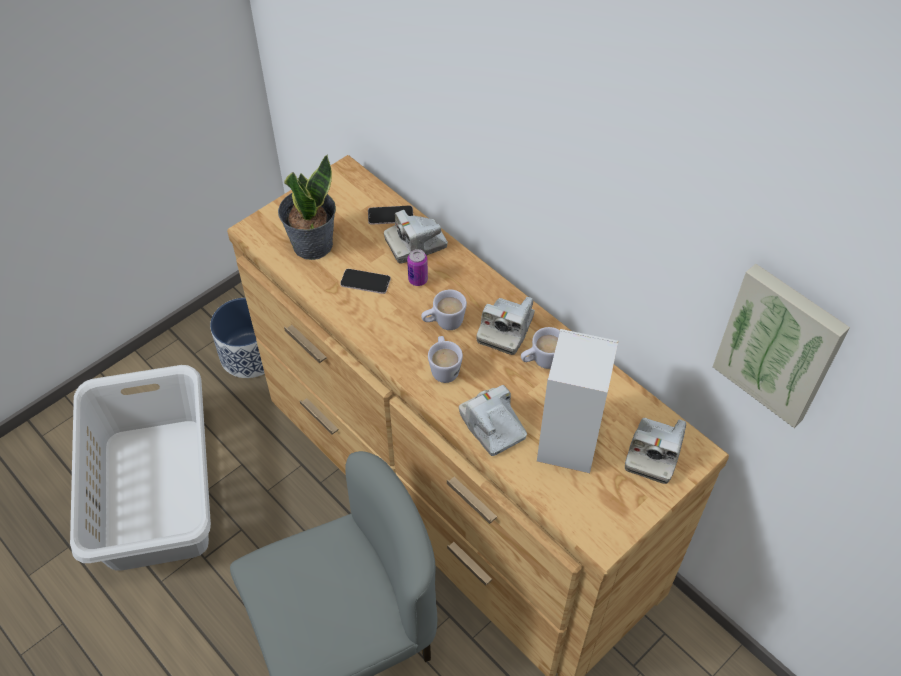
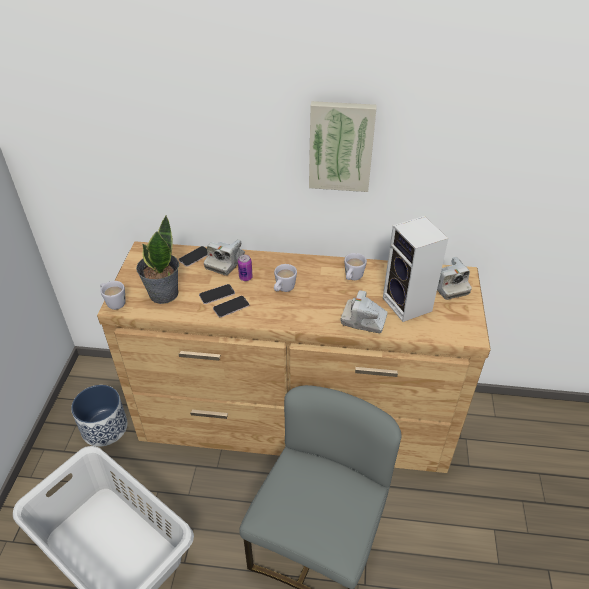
camera: 40 degrees left, 10 degrees down
white mug [428,336,463,383] -> white mug moved to [100,281,126,310]
camera [476,297,535,355] -> none
picture [713,264,850,428] -> picture moved to [309,101,377,192]
none -> phone [213,296,249,318]

